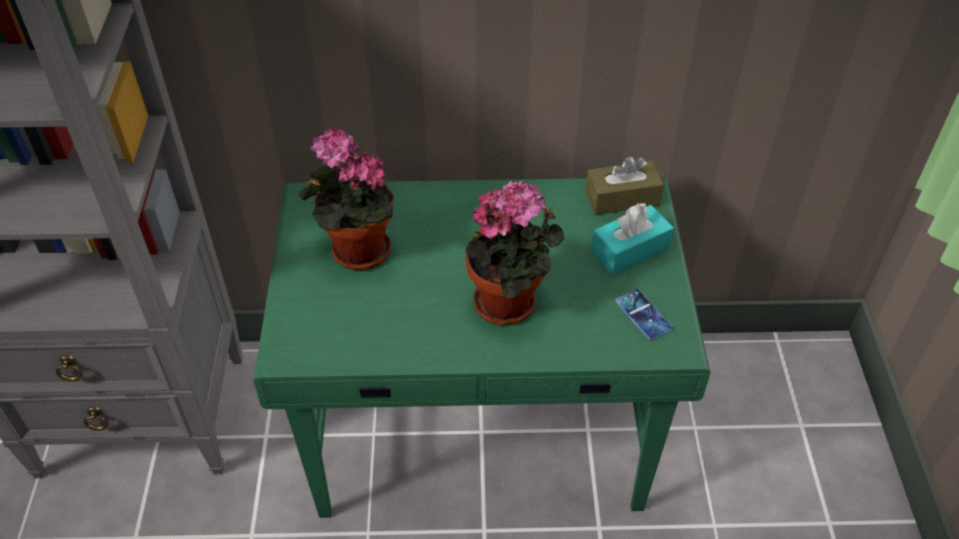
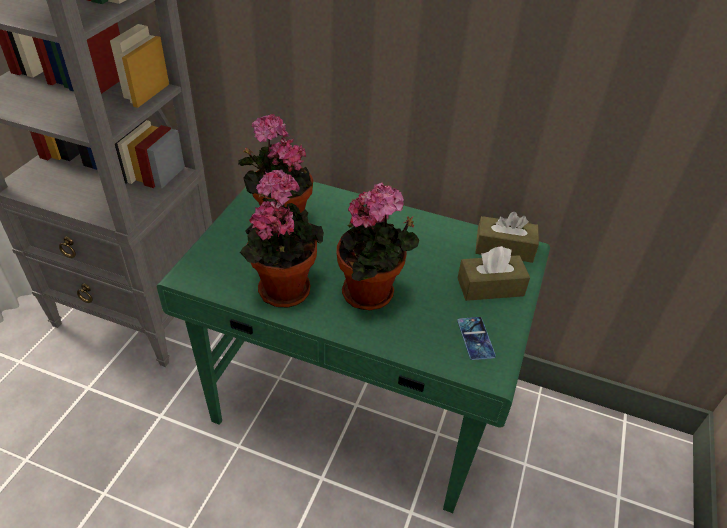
camera: 20 degrees right, 5 degrees down
turquoise tissue box [591,203,674,275] -> brown tissue box [458,246,530,301]
none -> potted plant [240,170,324,307]

